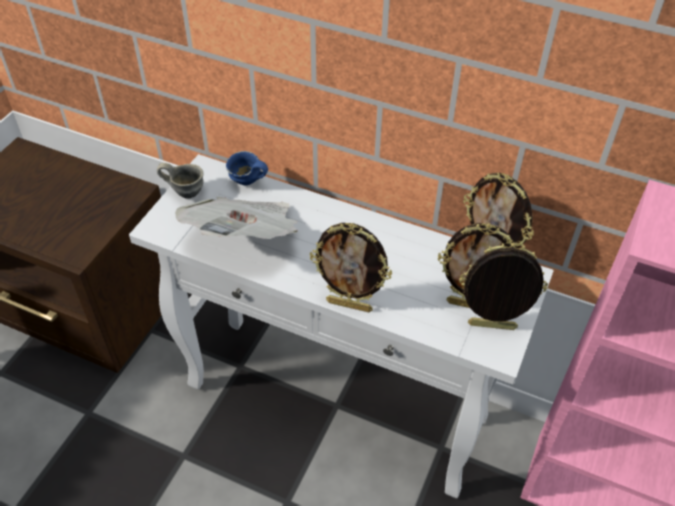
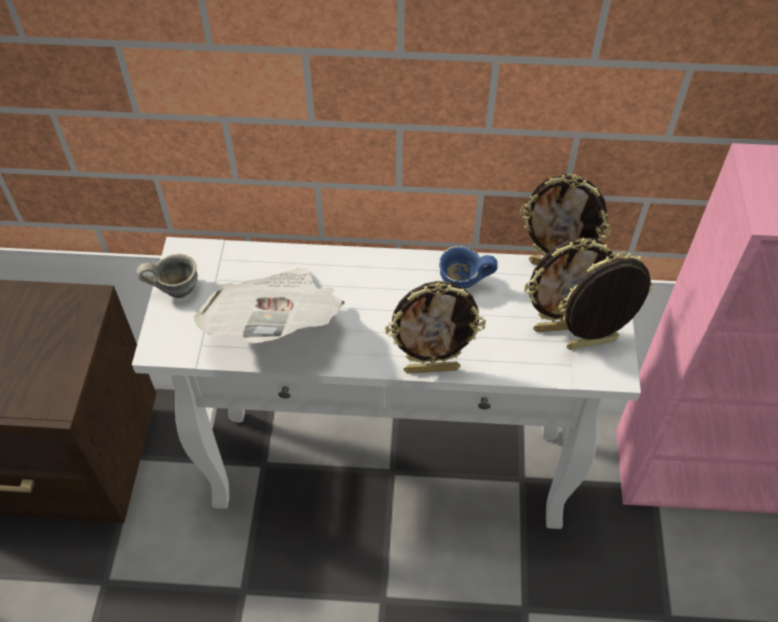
camera: 20 degrees left, 5 degrees up
blue mug [226,151,268,185] -> blue mug moved to [439,246,498,289]

